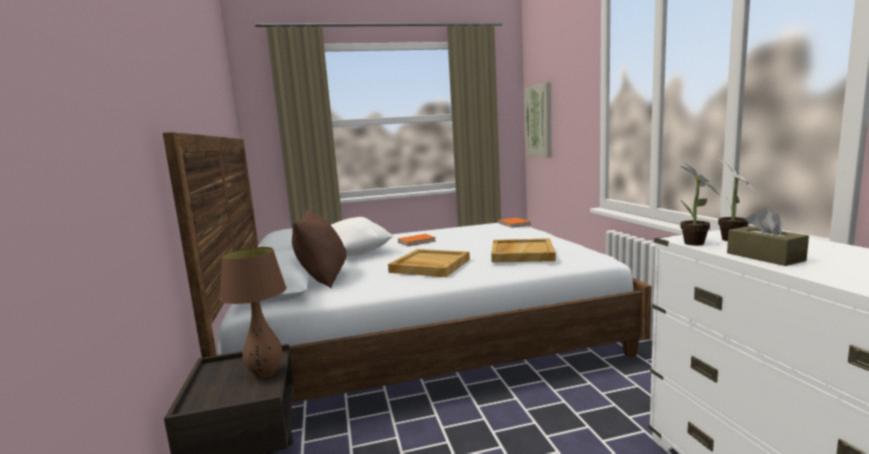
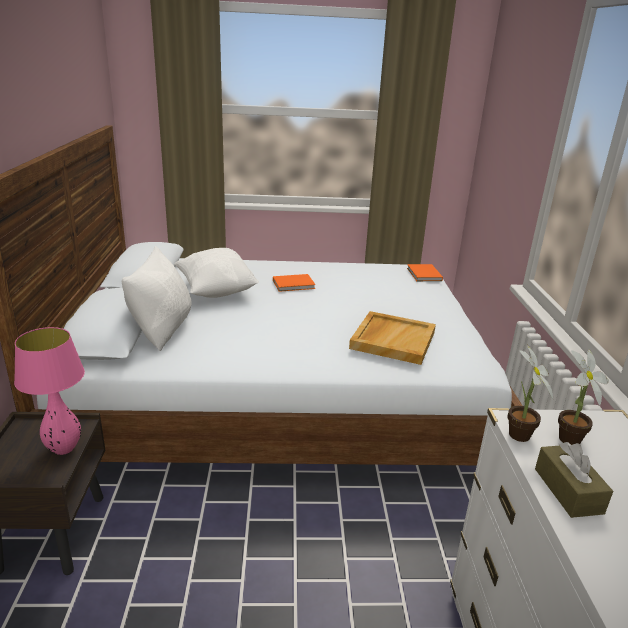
camera: 10 degrees right, 15 degrees up
brown table lamp [220,247,286,379] -> pink table lamp [14,327,85,455]
brown pillow [292,209,347,288] -> white pillow [122,246,192,351]
beige tray [388,249,470,277] -> none
picture [524,82,552,158] -> none

